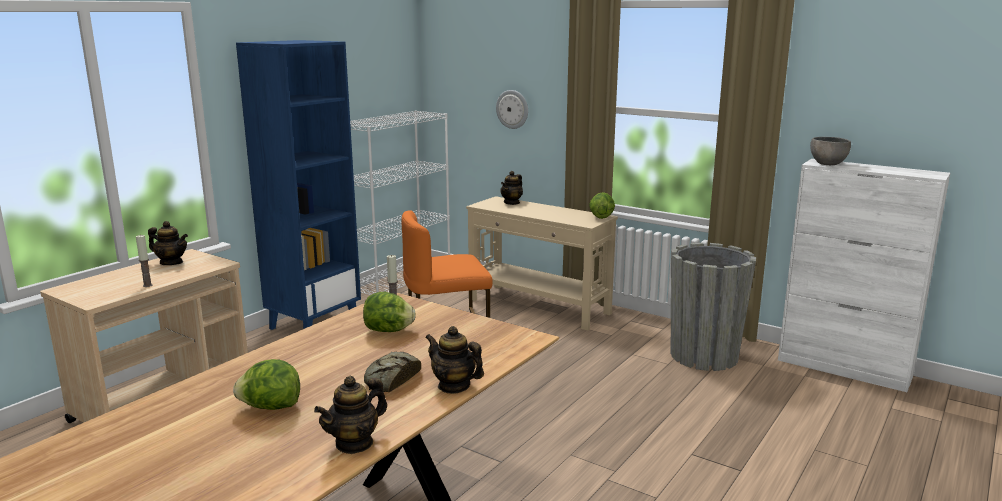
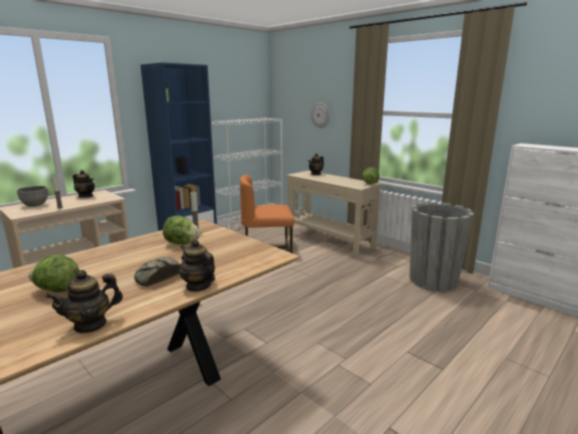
camera: 10 degrees right, 0 degrees up
grey bowl [810,137,851,165] -> grey bowl moved to [17,186,48,207]

